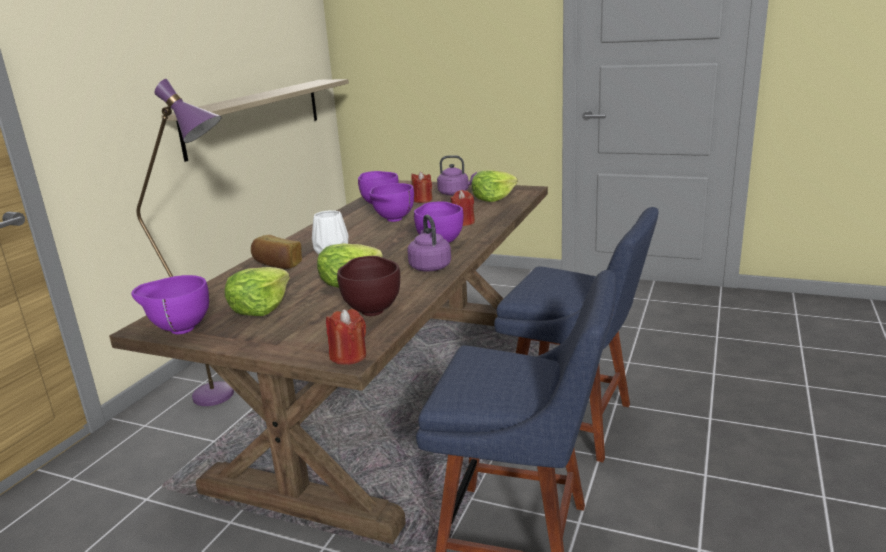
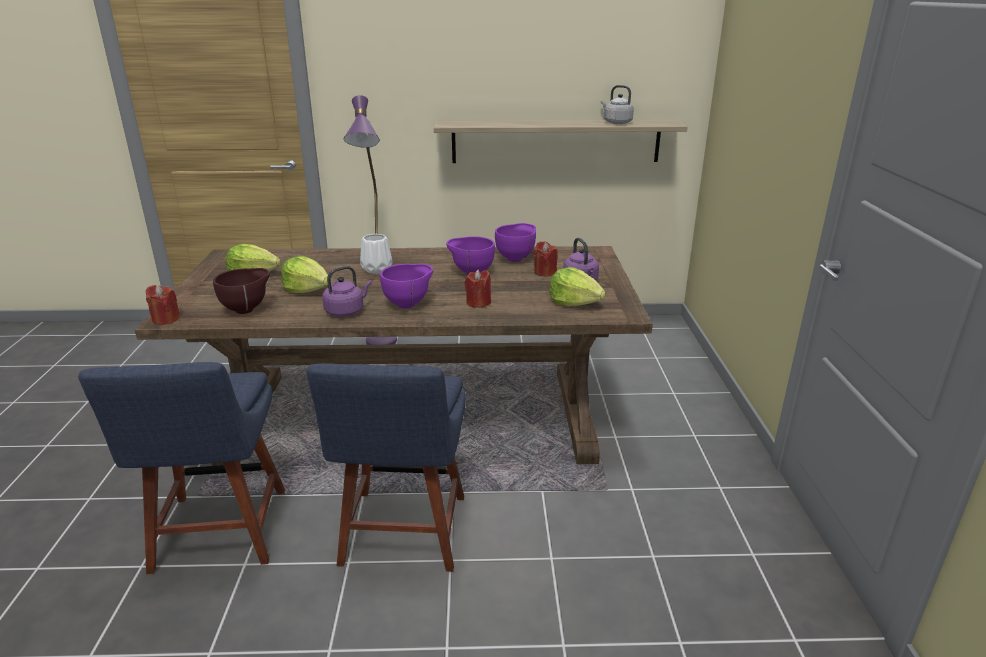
camera: 65 degrees right, 5 degrees up
purple bowl [131,275,209,334] -> none
bread [251,235,302,269] -> none
none -> grey kettle [601,85,634,124]

